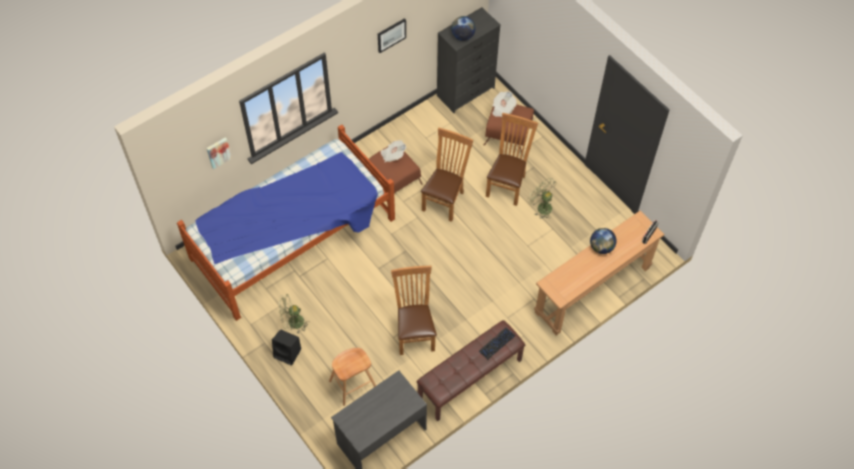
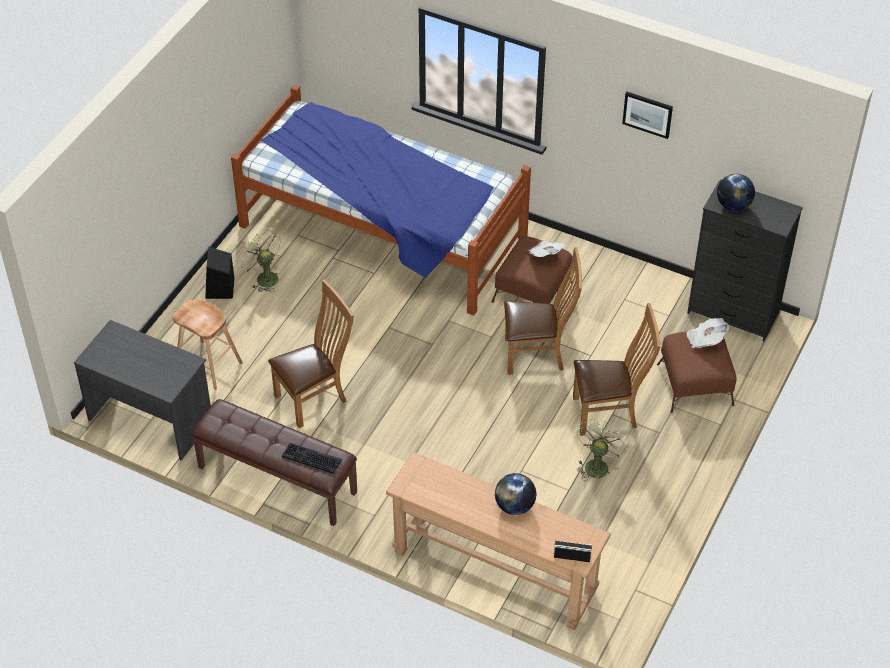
camera: 65 degrees right, 10 degrees down
picture [207,137,232,169] -> none

